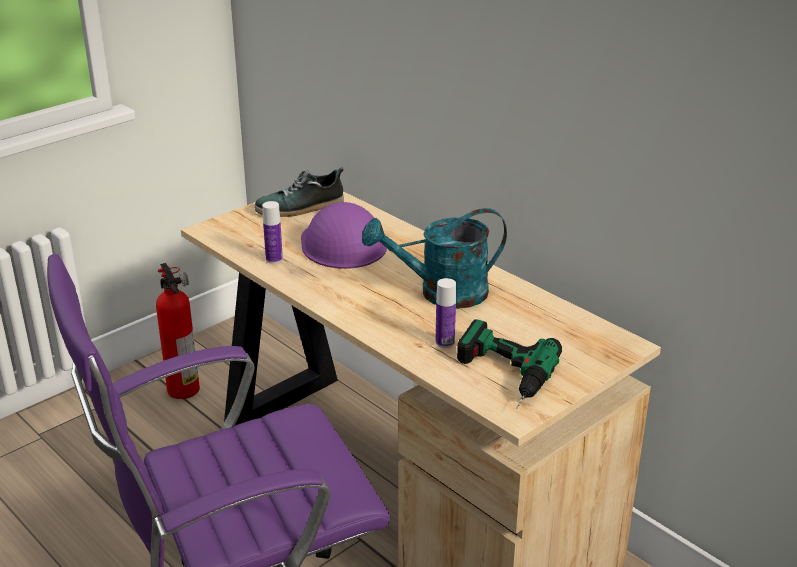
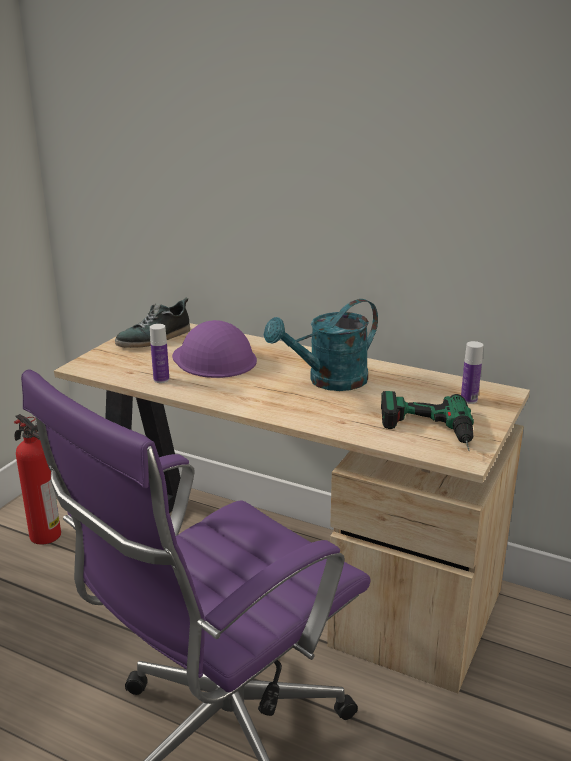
camera: 20 degrees left, 5 degrees down
bottle [435,278,456,348] -> bottle moved to [461,341,483,404]

